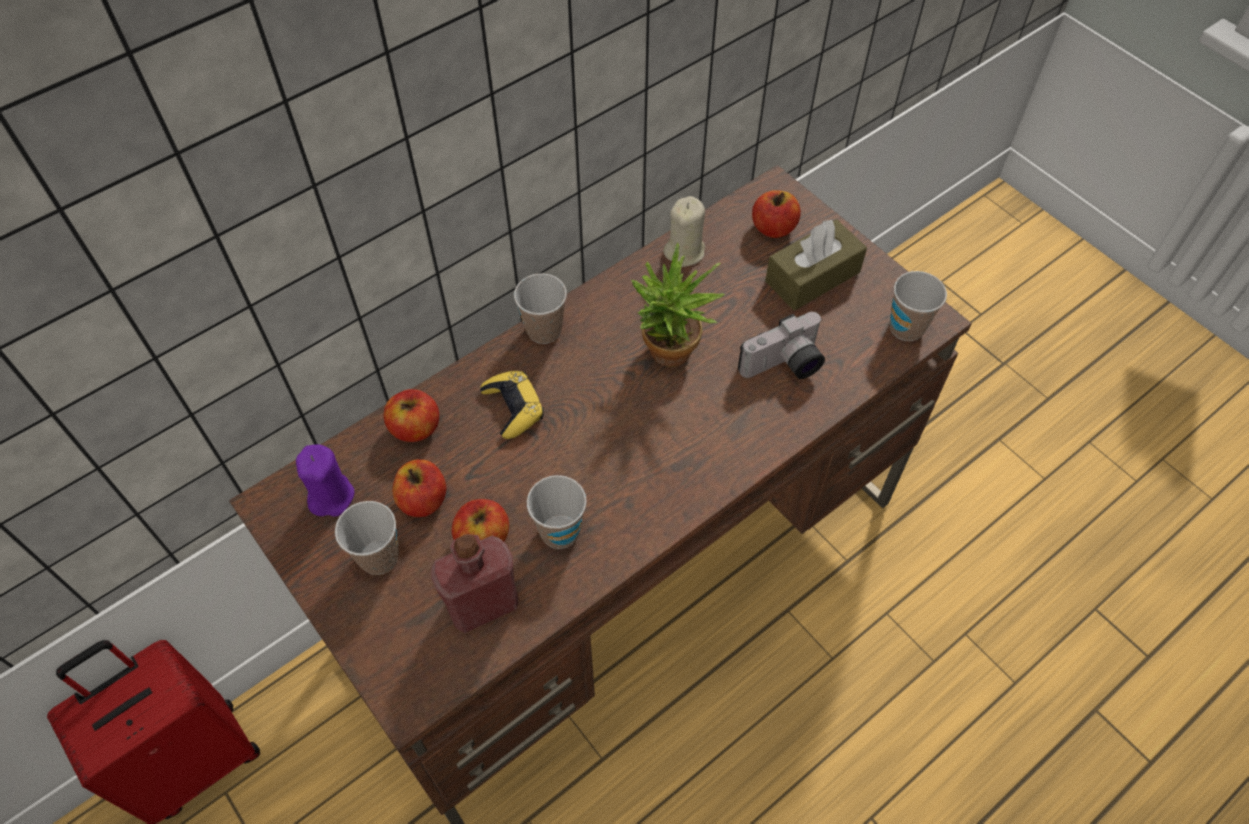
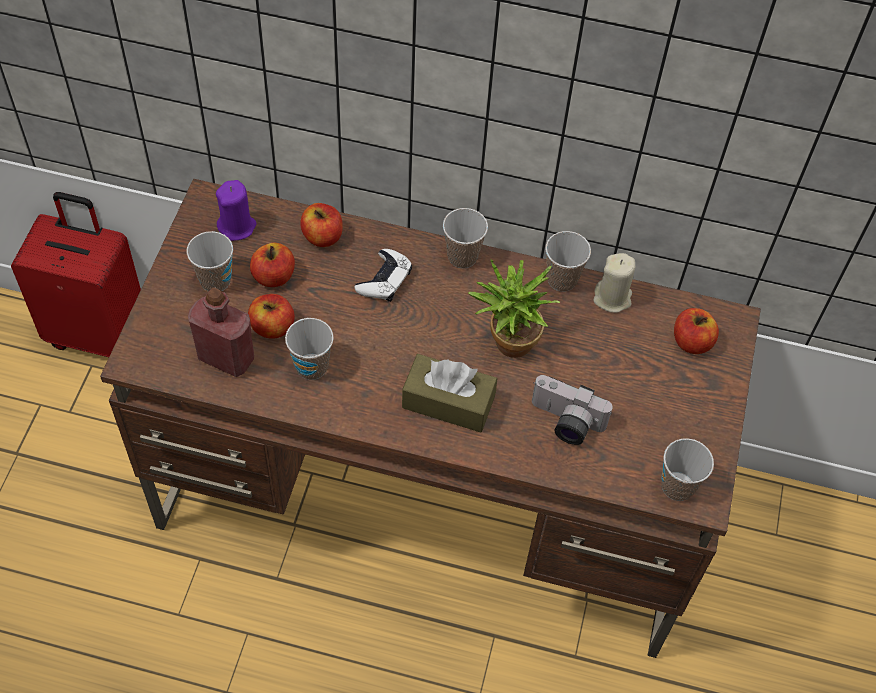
camera: 50 degrees right, 0 degrees up
yellow game controller [480,371,544,439] -> white game controller [354,249,412,302]
brown tissue box [765,219,867,310] -> brown tissue box moved to [402,354,497,433]
none -> cup [545,231,591,292]

